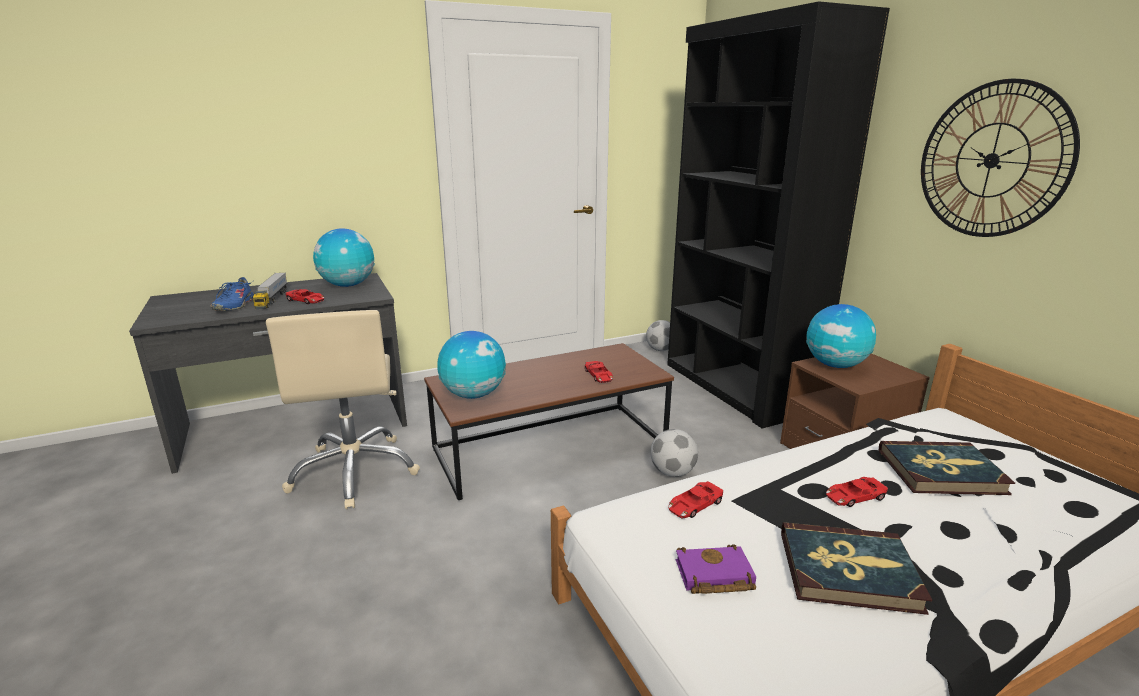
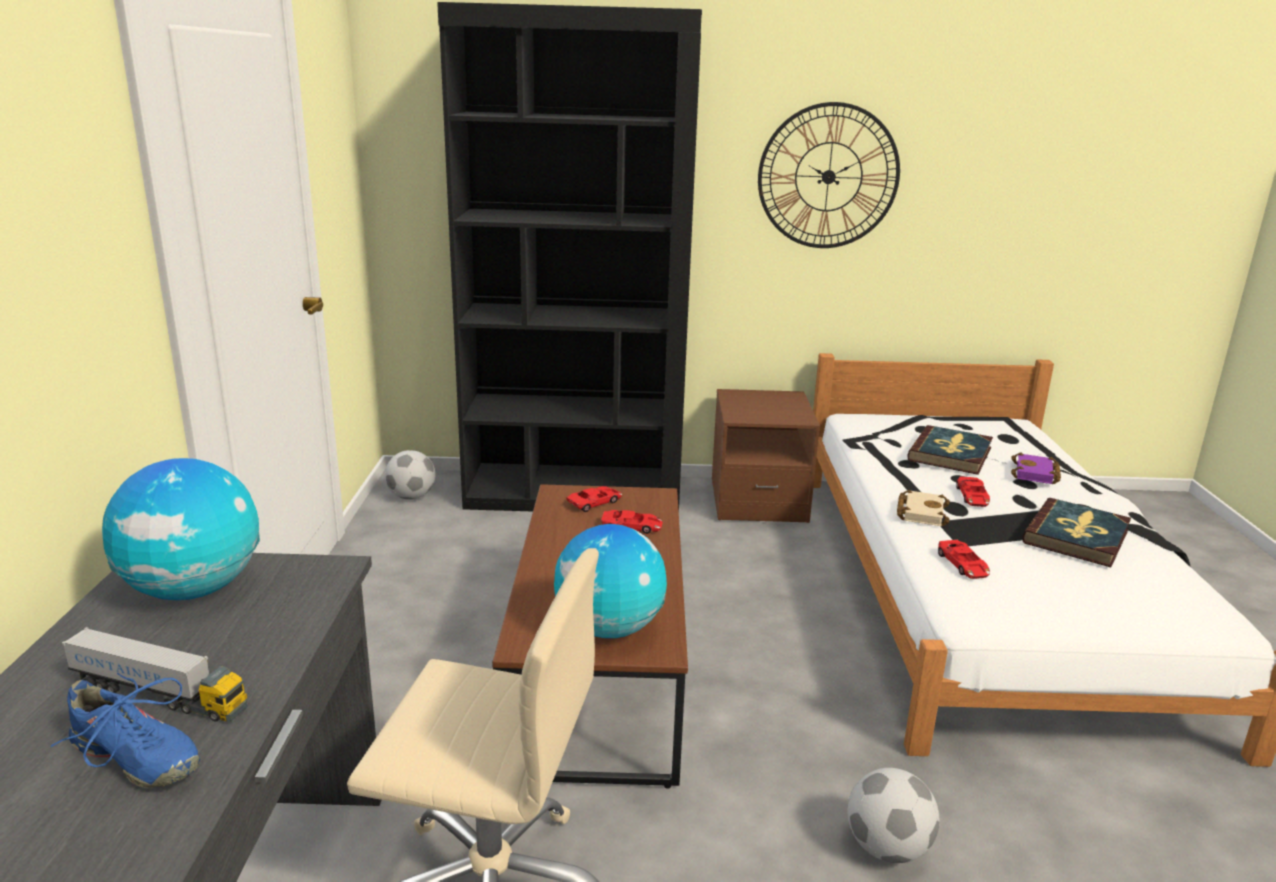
camera: 65 degrees left, 0 degrees up
red toy car [285,289,324,304] -> red toy car moved to [566,486,622,512]
football [650,429,698,477] -> football moved to [848,768,939,863]
purple book [675,544,756,594] -> purple book moved to [1011,453,1061,484]
globe [806,304,876,368] -> none
none -> beige book [897,490,950,526]

